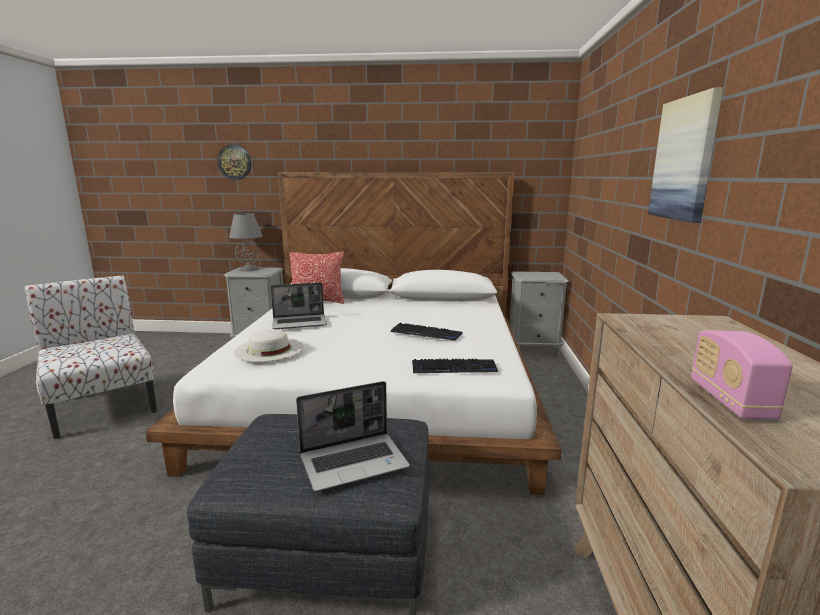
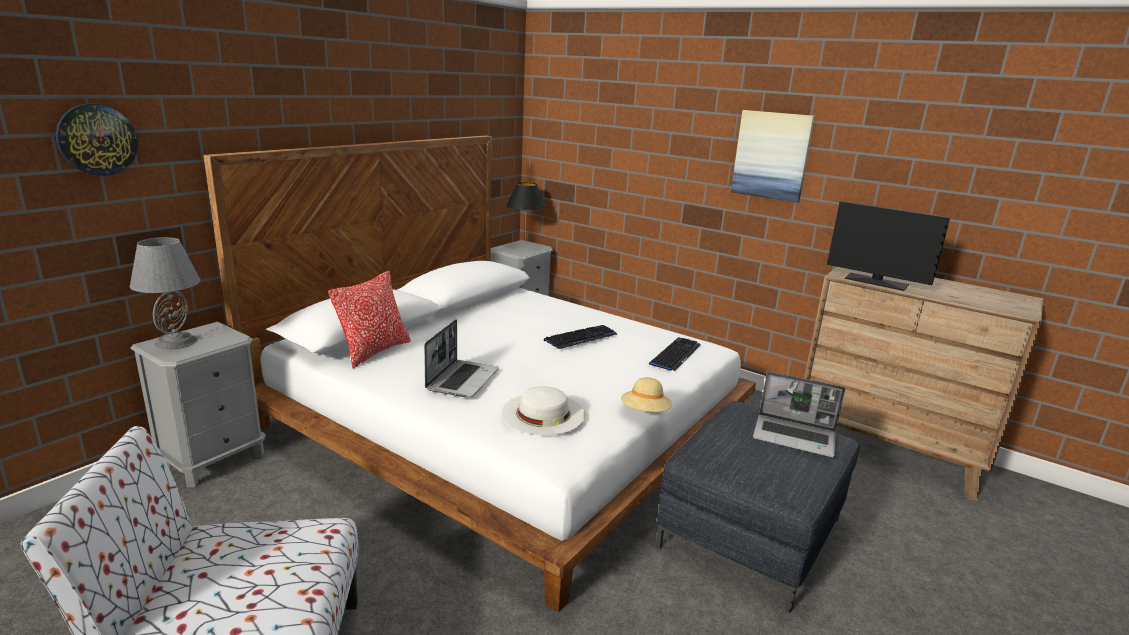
camera: 60 degrees left, 5 degrees up
laptop [296,381,410,491] -> laptop turned 105 degrees clockwise [753,372,845,457]
radio [691,331,793,419] -> none
none -> black table lamp [506,182,546,235]
none -> beige hat [621,377,672,412]
none -> monitor [827,201,950,291]

